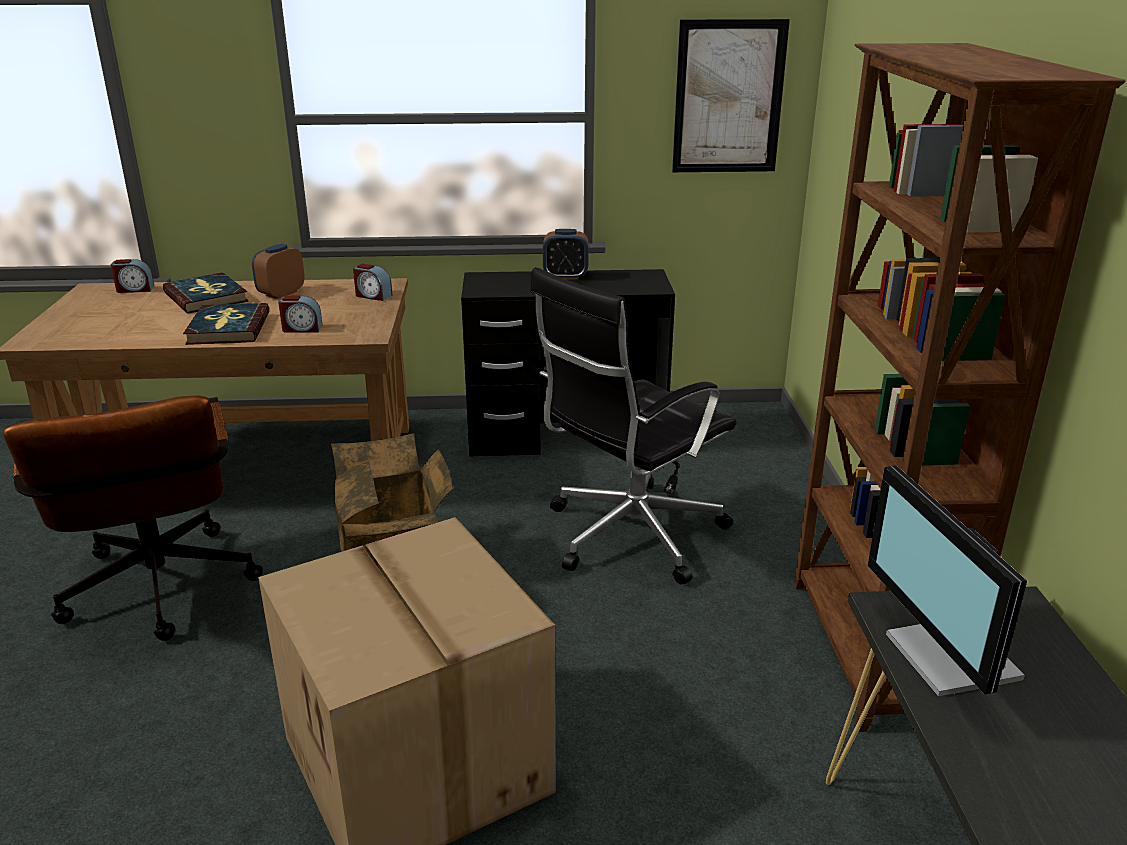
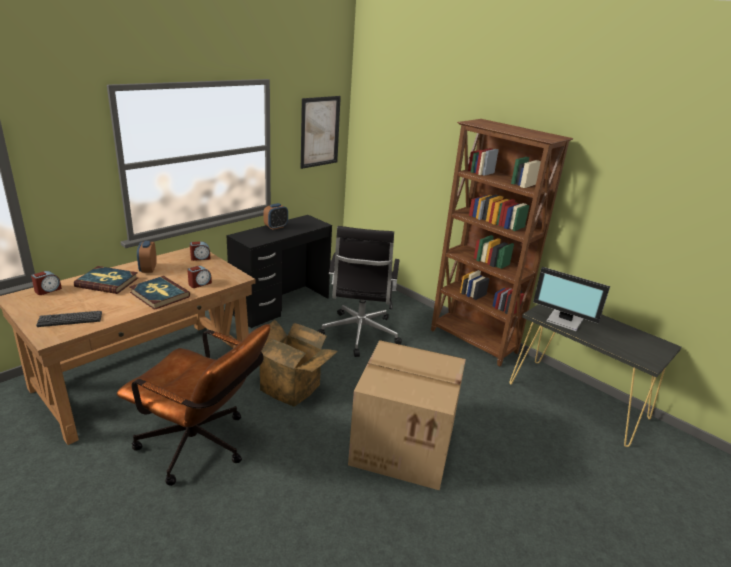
camera: 45 degrees left, 0 degrees up
none -> keyboard [36,311,102,327]

